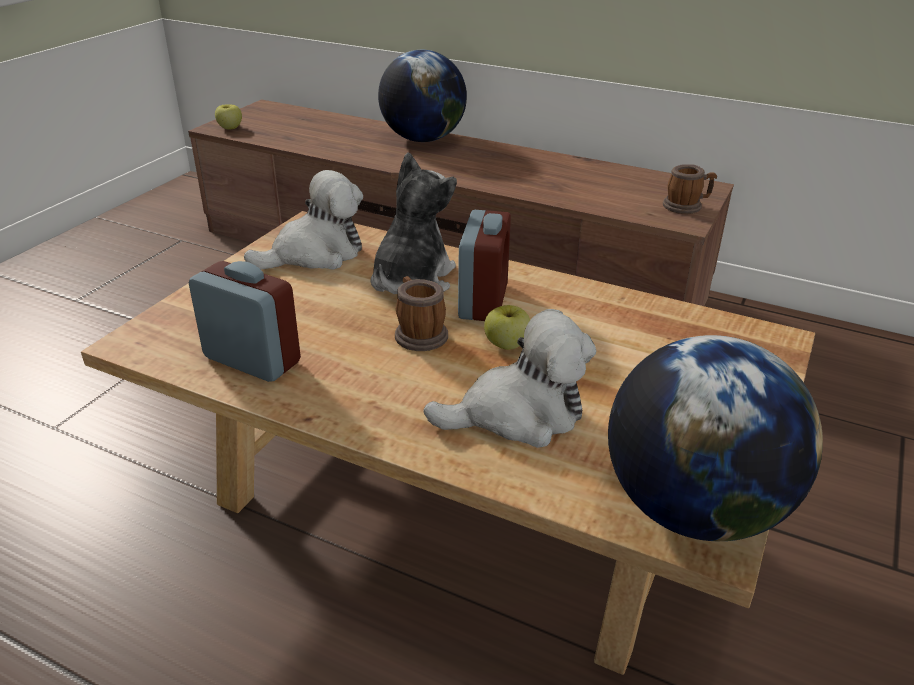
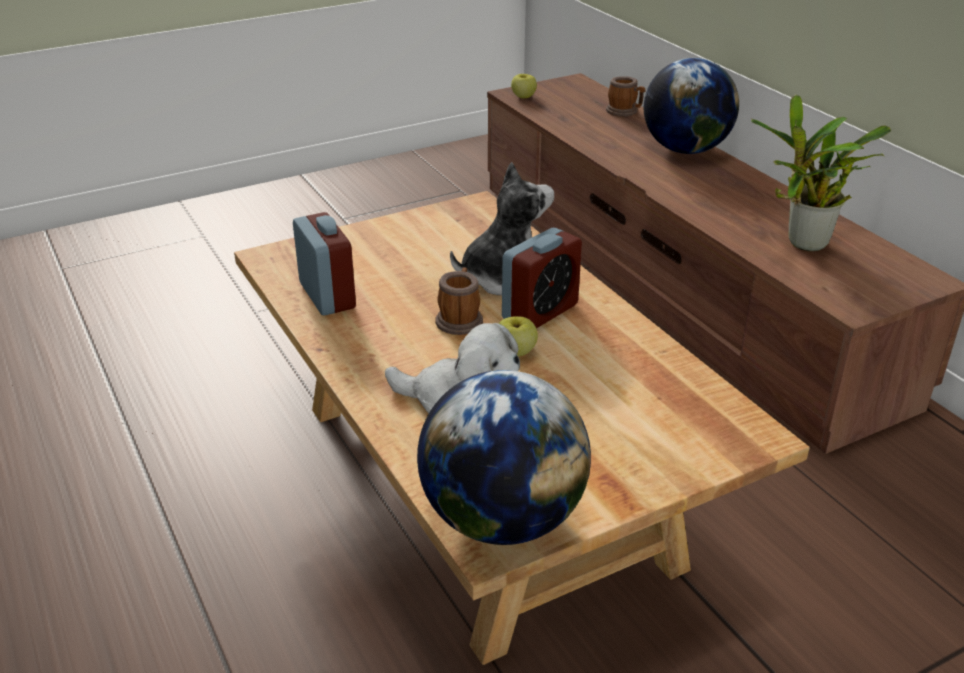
camera: 35 degrees right, 0 degrees up
plush toy [244,170,363,270] -> none
mug [663,164,717,214] -> mug moved to [606,76,646,117]
none -> potted plant [751,95,892,251]

